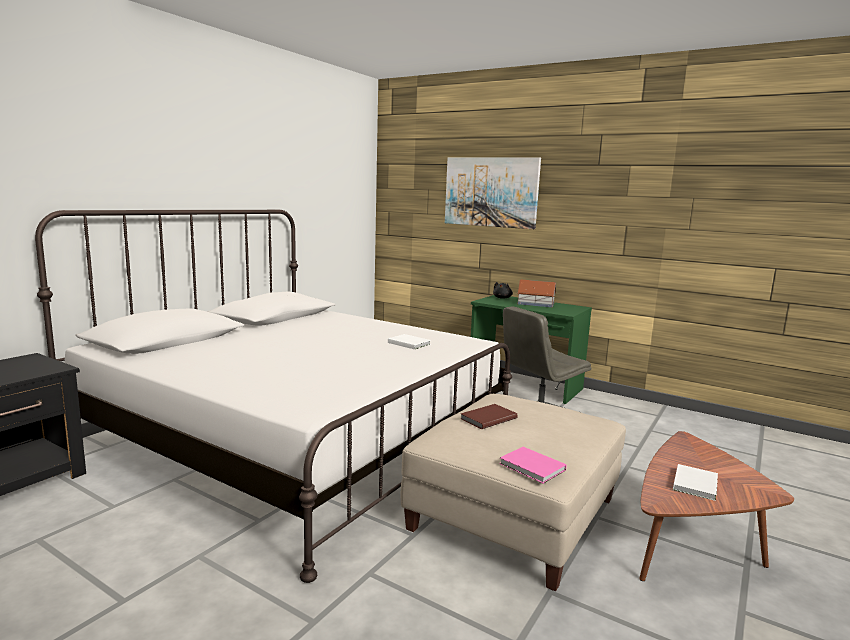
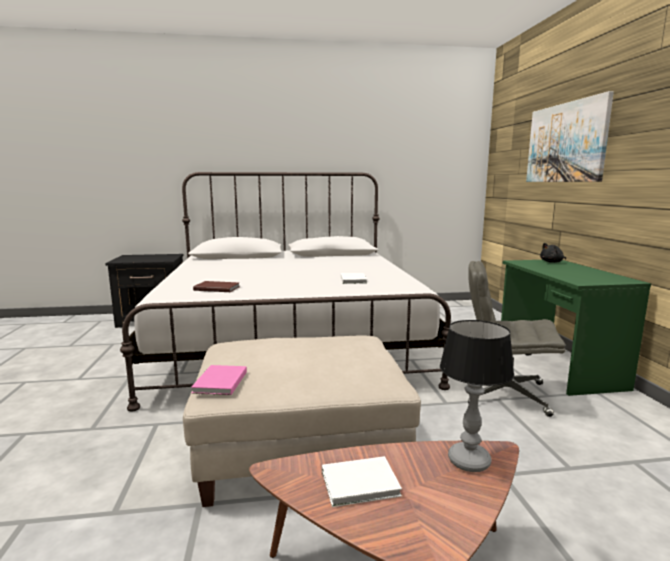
camera: 50 degrees right, 0 degrees up
brown book [461,404,518,429] -> brown book moved to [193,281,239,292]
toy house [517,280,556,307] -> none
none -> table lamp [440,320,514,472]

